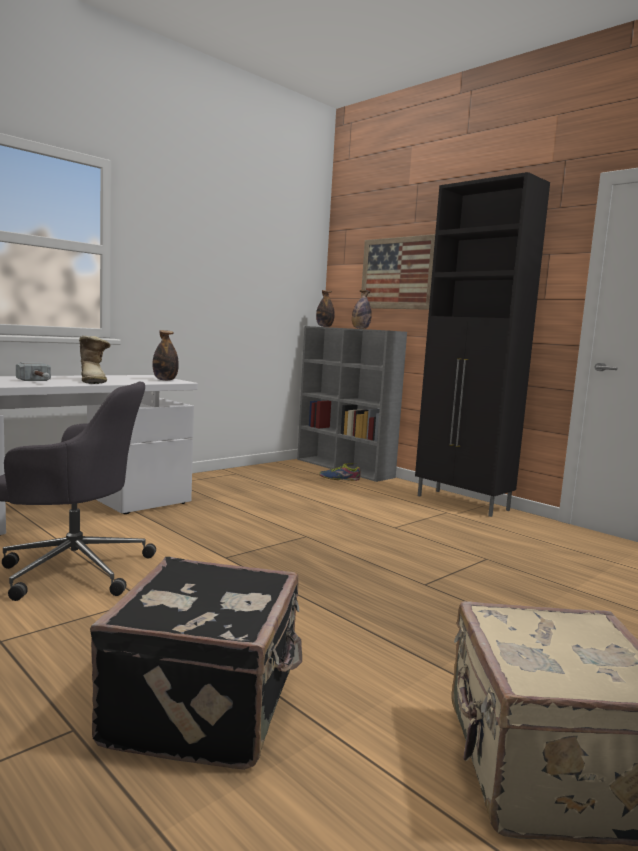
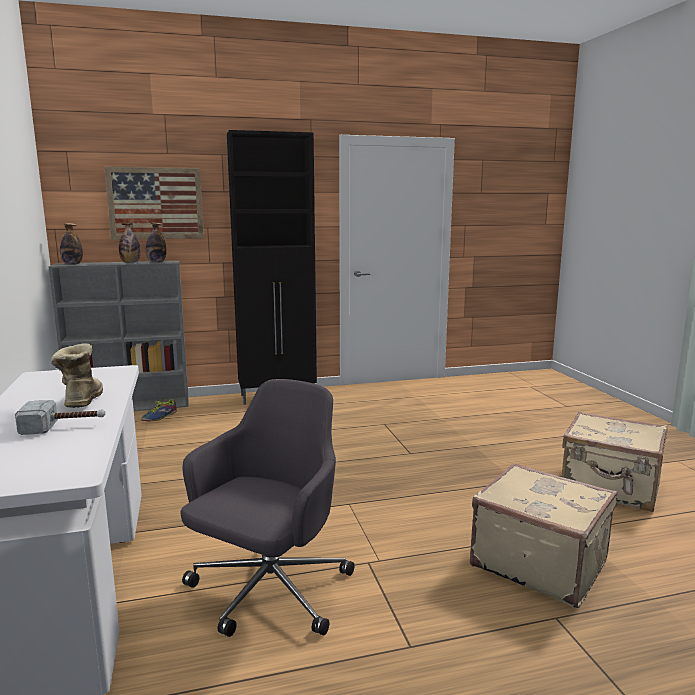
camera: 60 degrees left, 5 degrees up
boot [79,336,110,384] -> boot turned 105 degrees counterclockwise [51,343,103,408]
black suitcase [90,557,302,770] -> beige suitcase [470,463,618,608]
bottle [152,330,179,381] -> bottle moved to [146,223,167,263]

